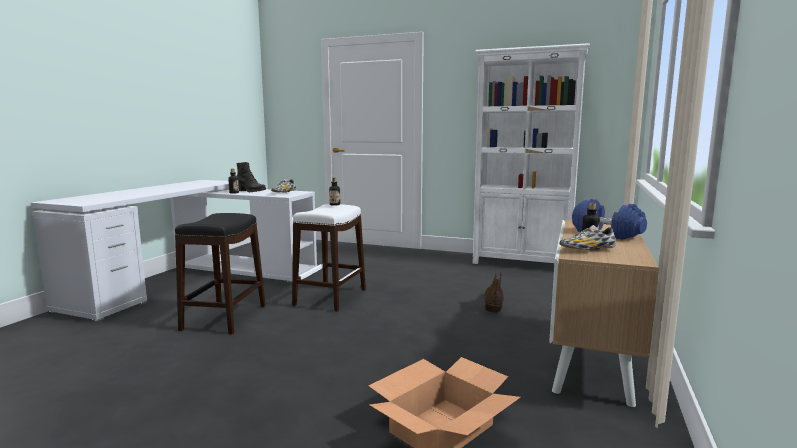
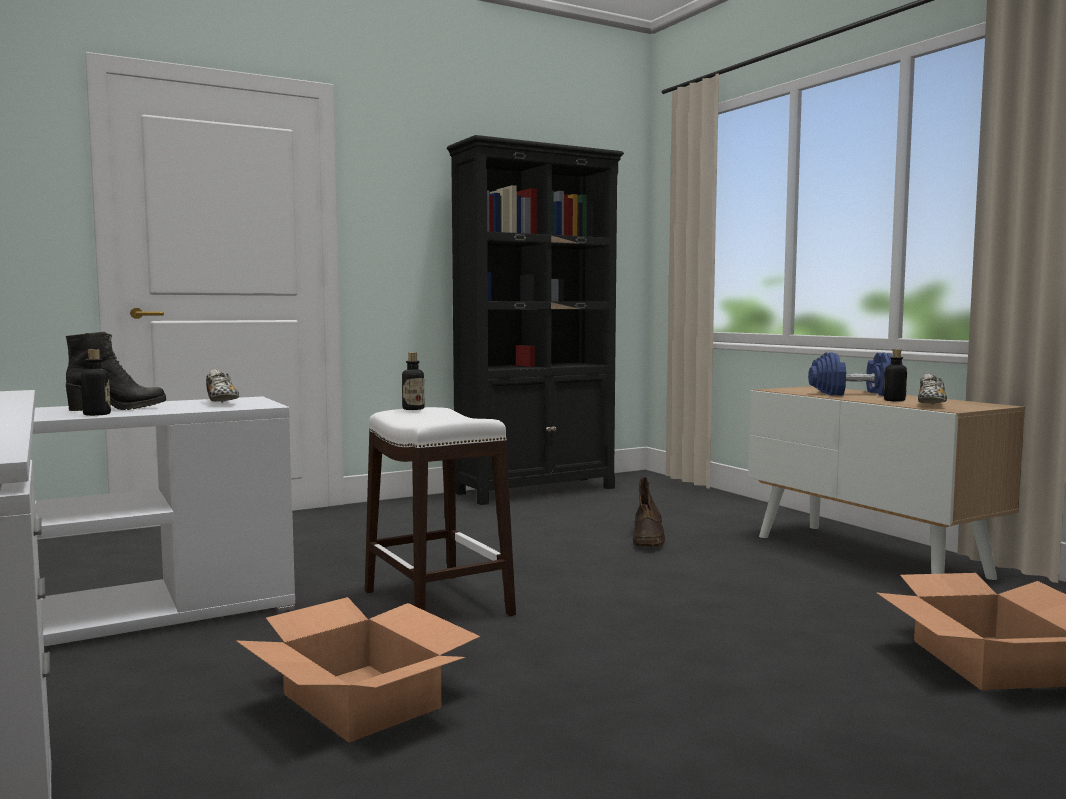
camera: 50 degrees left, 5 degrees down
black stool [175,213,266,334] -> cardboard box [237,597,480,742]
white bookcase [472,43,590,264] -> black bookcase [447,135,624,505]
brown boot [484,271,504,313] -> brown boot turned 135 degrees counterclockwise [633,477,666,547]

